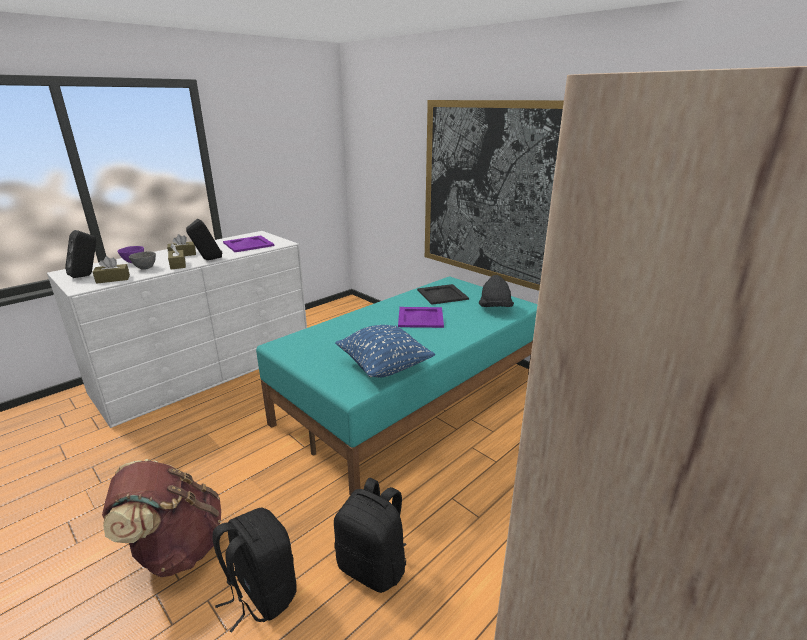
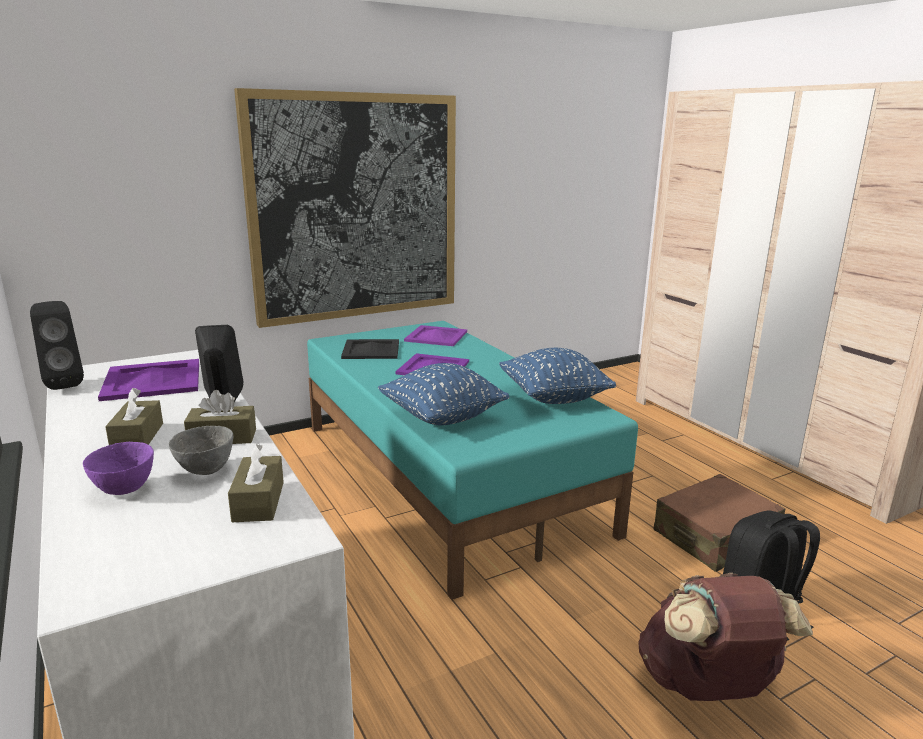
camera: 75 degrees left, 5 degrees down
black speaker [65,230,96,278] -> black speaker moved to [30,301,84,390]
black backpack [334,478,407,593] -> brown suitcase [653,474,785,572]
black hat [479,275,514,307] -> purple tray [404,325,467,346]
none -> blue pillow [378,363,509,425]

